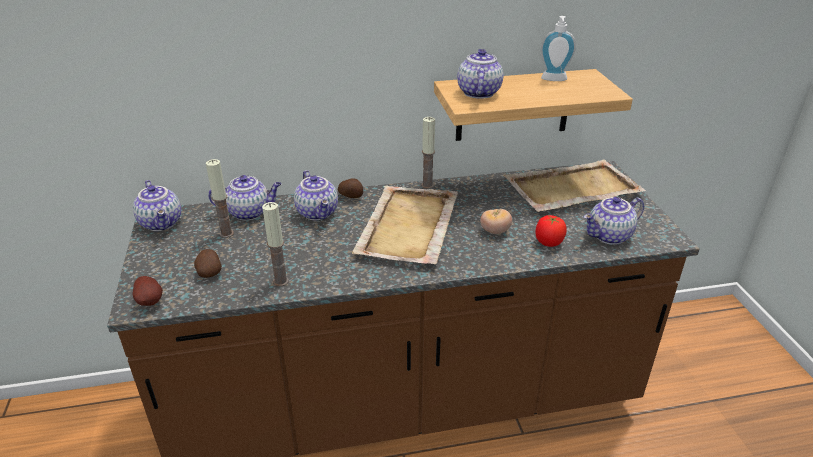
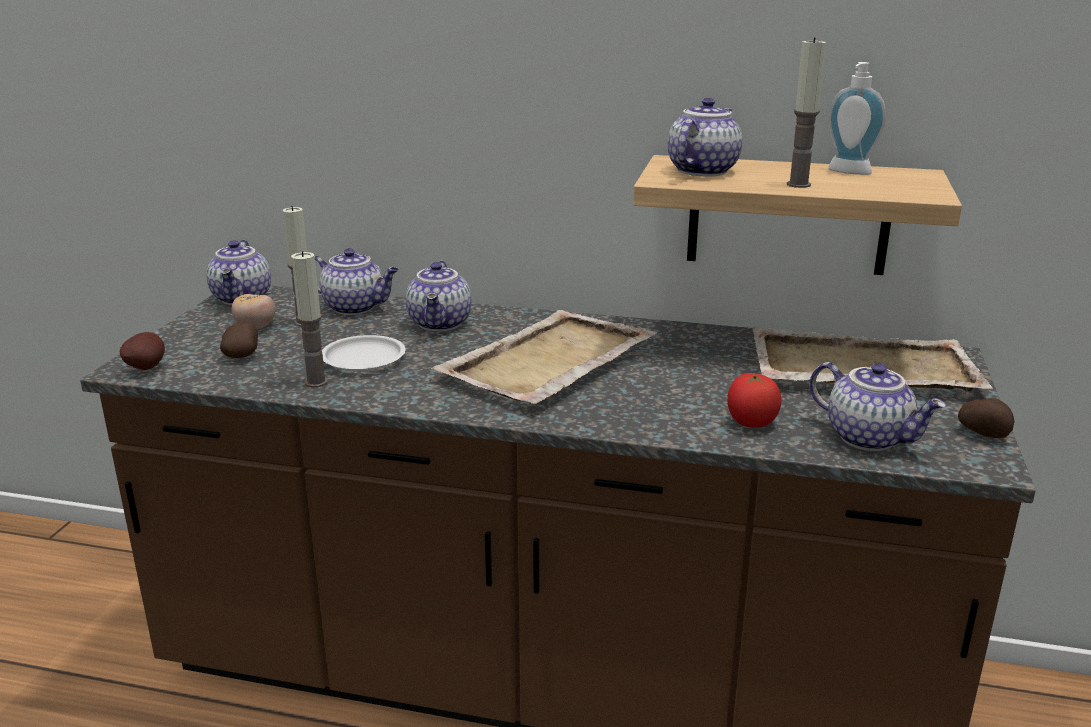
camera: 25 degrees right, 10 degrees down
potato [338,178,363,198] -> potato moved to [958,398,1015,438]
candle [421,117,435,189] -> candle moved to [787,37,826,188]
tomato [480,209,512,234] -> tomato moved to [231,294,276,329]
teapot [584,197,644,245] -> teapot turned 135 degrees counterclockwise [810,362,946,451]
none -> white plate [322,335,406,371]

